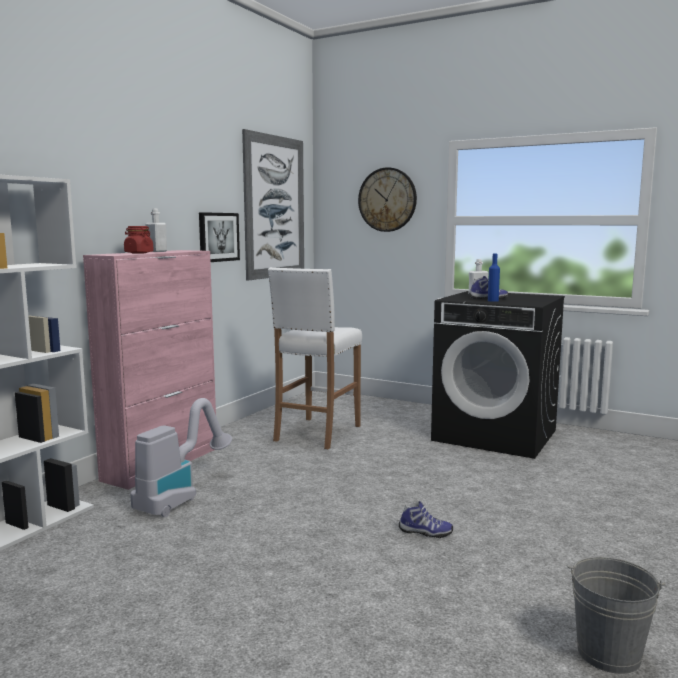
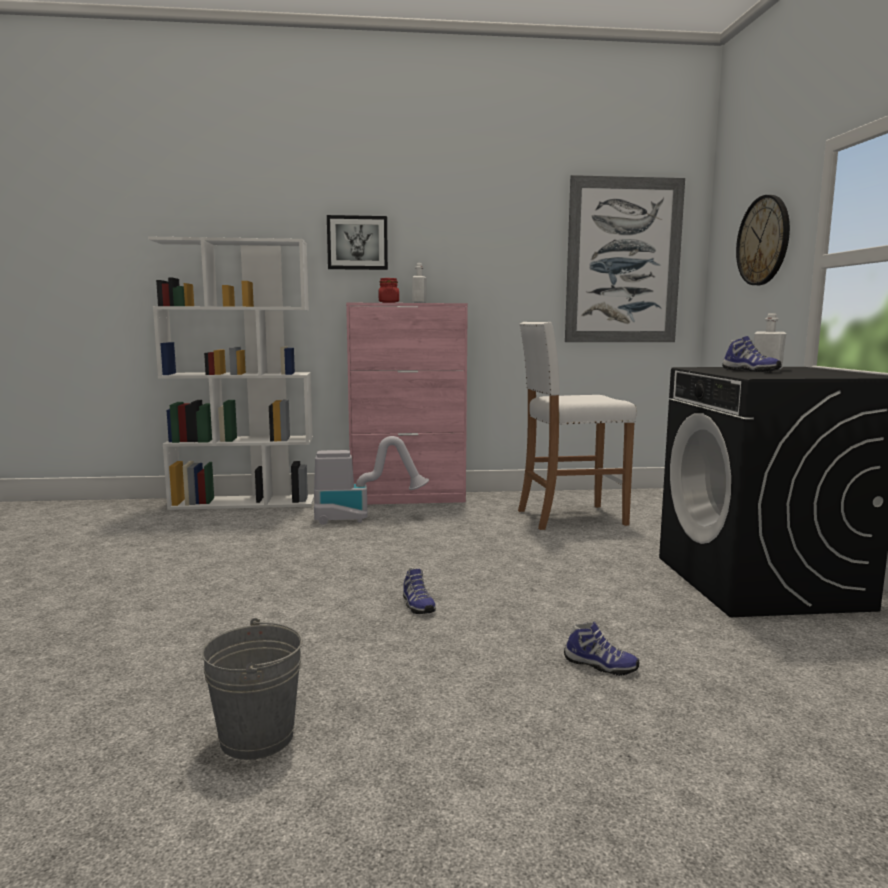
camera: 55 degrees right, 0 degrees up
picture [199,212,240,262] -> picture moved to [327,215,388,270]
blue bottle [488,254,500,302] -> none
none -> shoe [564,622,639,676]

